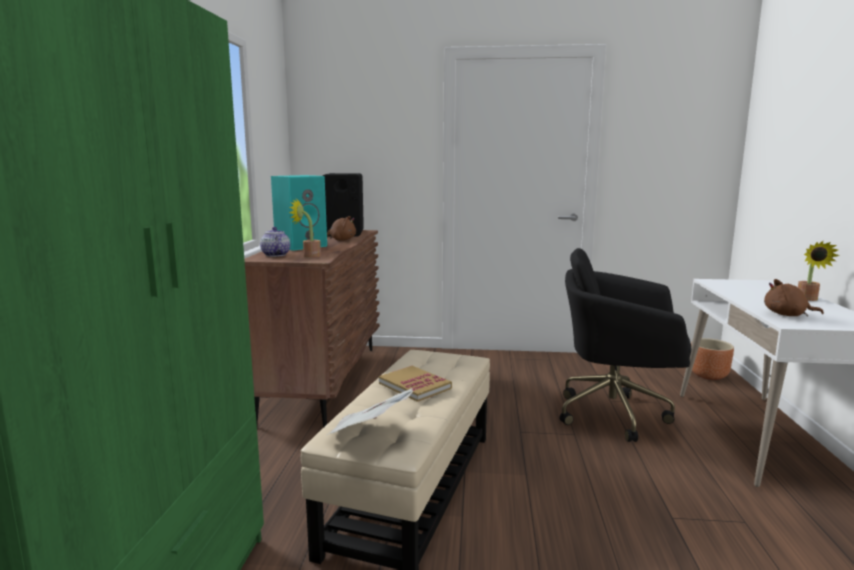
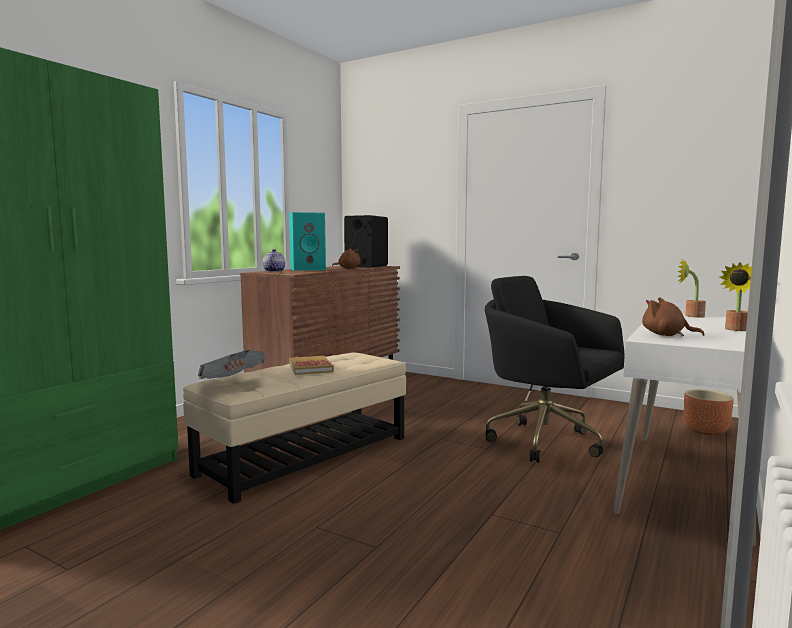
camera: 25 degrees right, 5 degrees down
potted plant [289,199,321,258] -> potted plant moved to [677,259,706,318]

